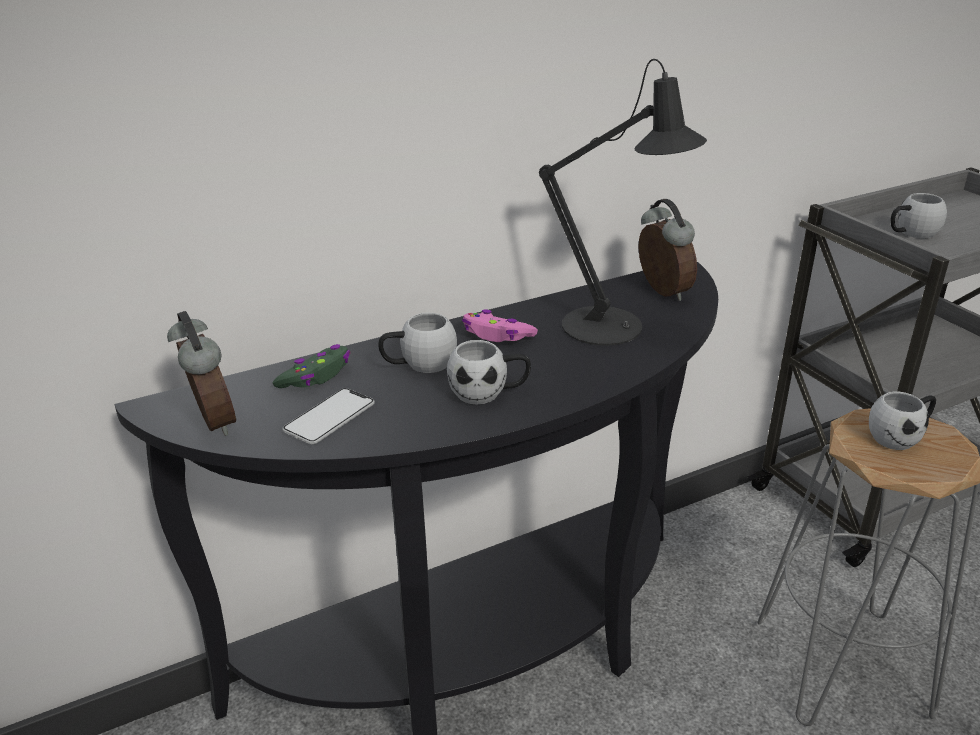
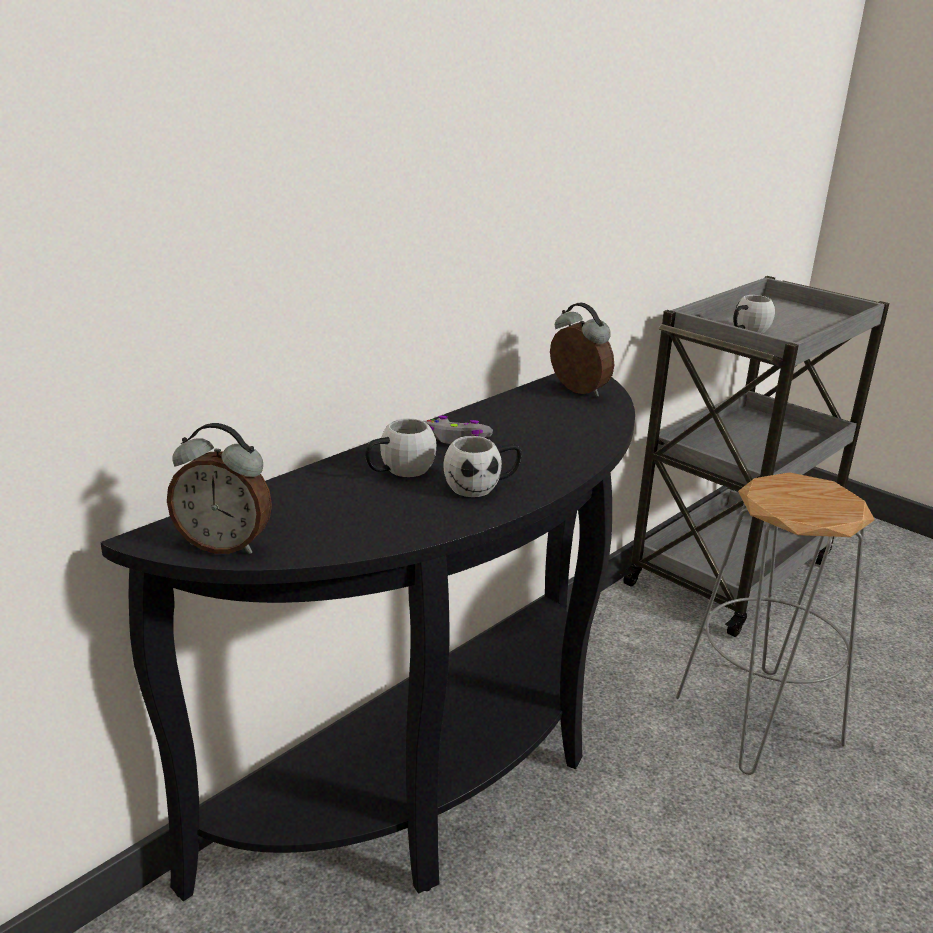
camera: 20 degrees left, 5 degrees down
alarm clock [167,311,236,436] -> alarm clock turned 150 degrees clockwise [167,423,272,554]
green game controller [273,344,350,388] -> none
phone [282,388,375,445] -> none
pink game controller [462,309,538,342] -> grey game controller [424,416,493,444]
black table lamp [539,59,707,346] -> none
white mug [869,392,936,450] -> none

